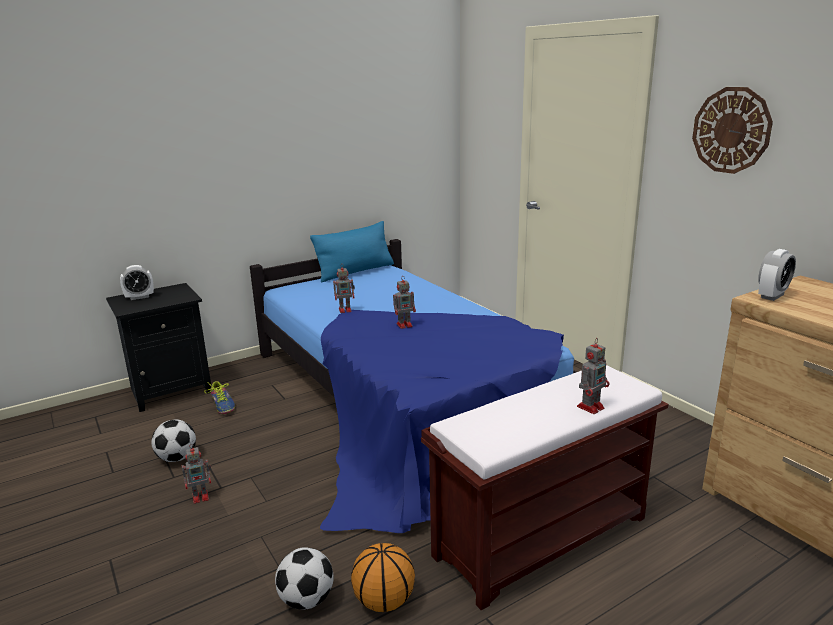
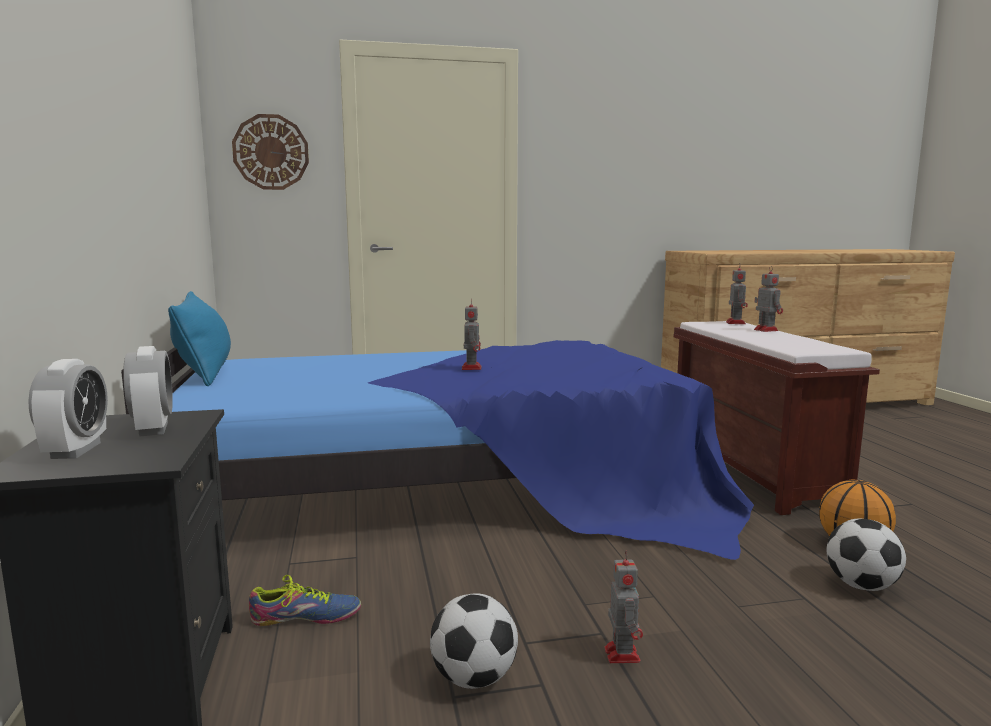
camera: 70 degrees left, 10 degrees down
toy robot [333,265,355,313] -> toy robot moved to [726,264,748,324]
wall clock [692,87,773,174] -> wall clock moved to [232,114,309,190]
alarm clock [758,249,796,301] -> alarm clock moved to [123,346,173,437]

